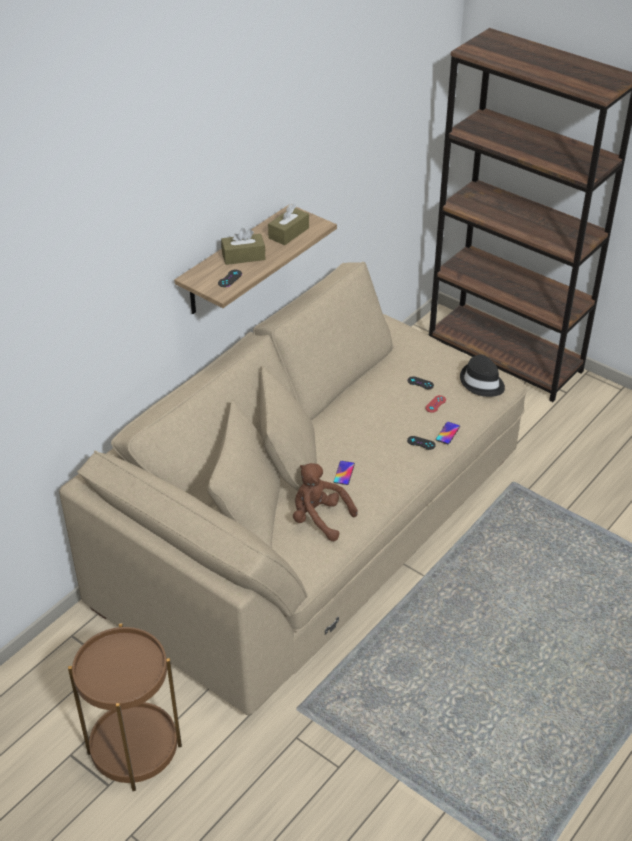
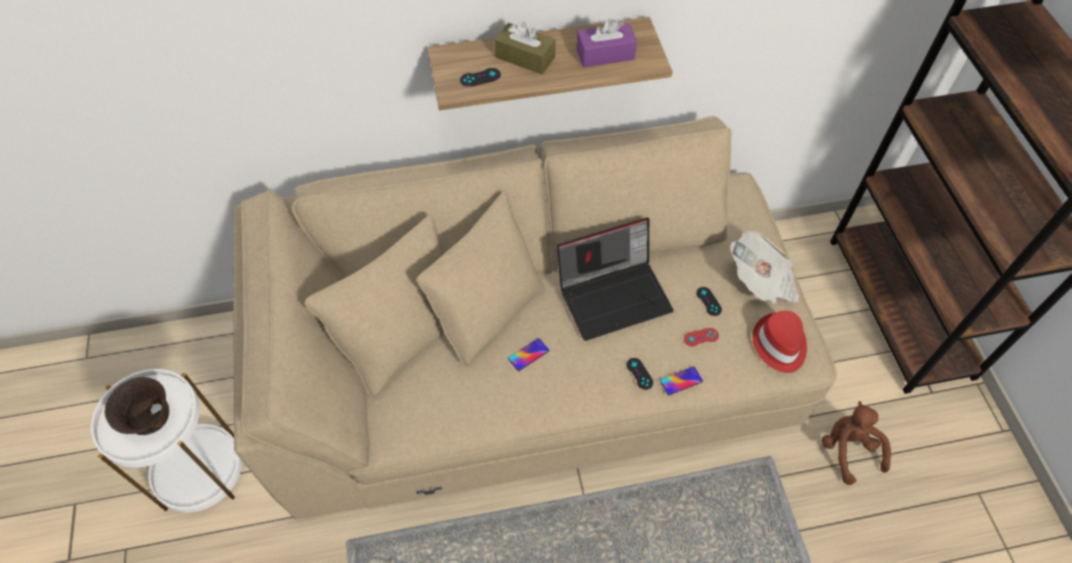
camera: 40 degrees right, 15 degrees up
brown side table [68,623,182,791] -> white side table [91,369,242,512]
brown tissue box [268,204,309,245] -> purple tissue box [576,18,637,67]
brown plush toy [293,463,358,541] -> brown plush toy moved to [822,401,891,485]
black hat [460,355,505,397] -> red hat [753,311,807,373]
none -> brown bowl [105,377,169,435]
none -> laptop [557,218,674,341]
none -> newspaper [731,231,800,304]

